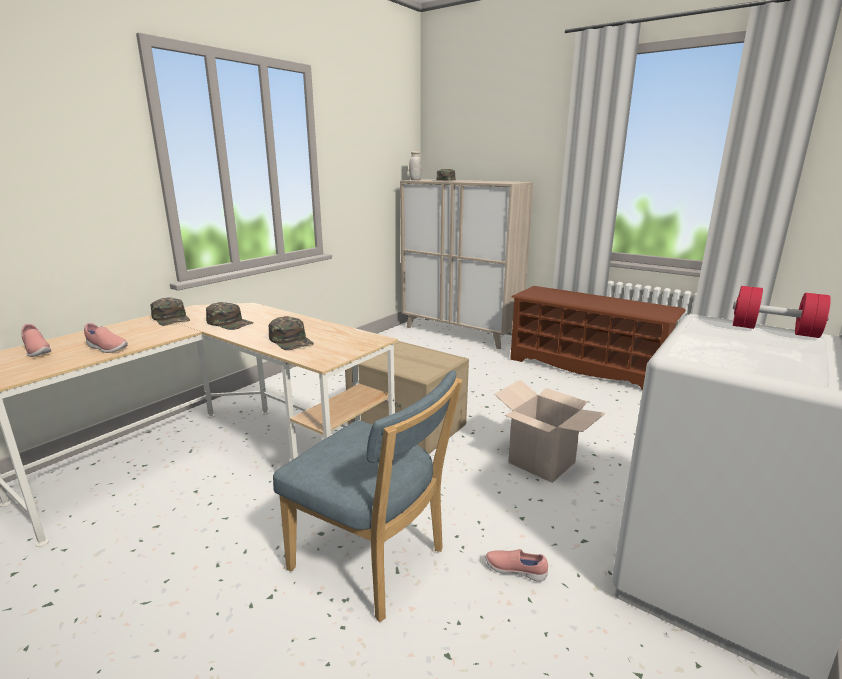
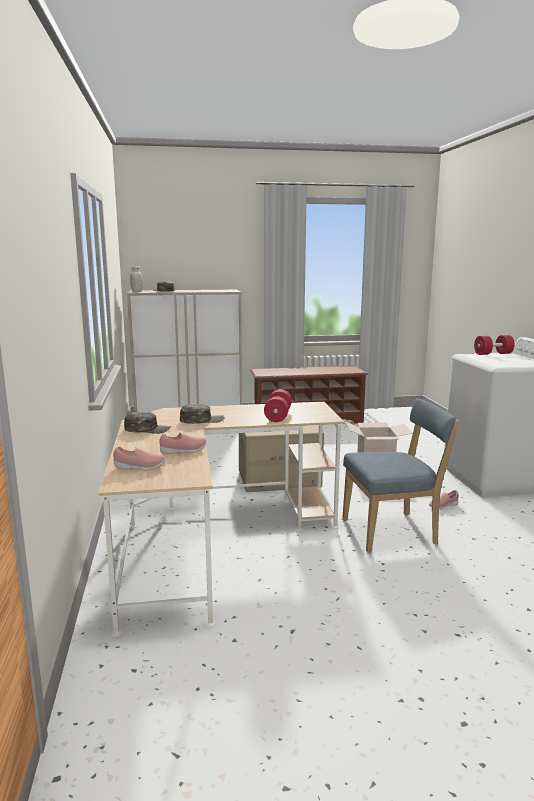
camera: 45 degrees left, 5 degrees down
green cap [268,316,314,350] -> red dumbbell [264,389,292,422]

